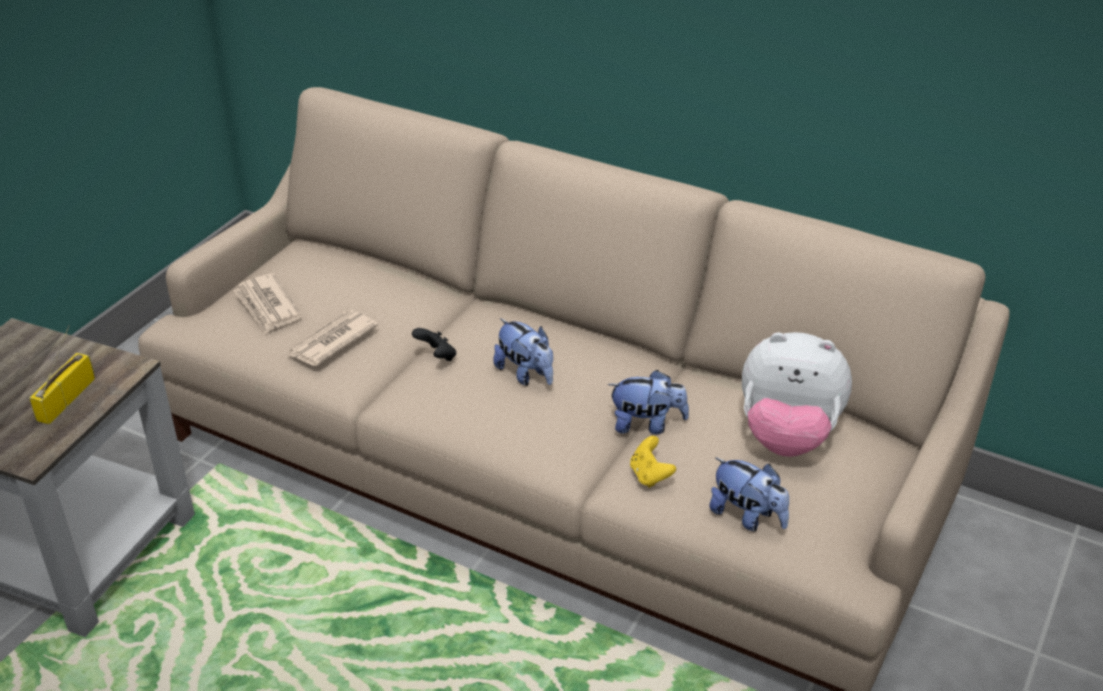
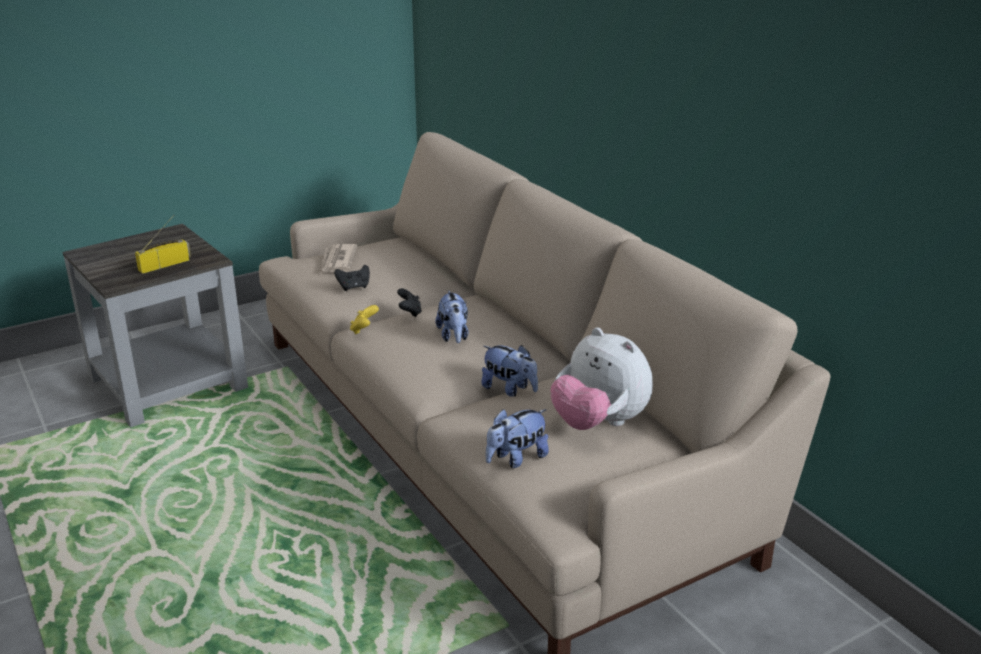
camera: 30 degrees right, 10 degrees down
newspaper [288,310,378,366] -> black game controller [334,265,370,291]
yellow game controller [630,436,676,488] -> yellow game controller moved to [350,305,379,334]
plush toy [709,457,789,531] -> plush toy turned 75 degrees clockwise [486,409,549,468]

